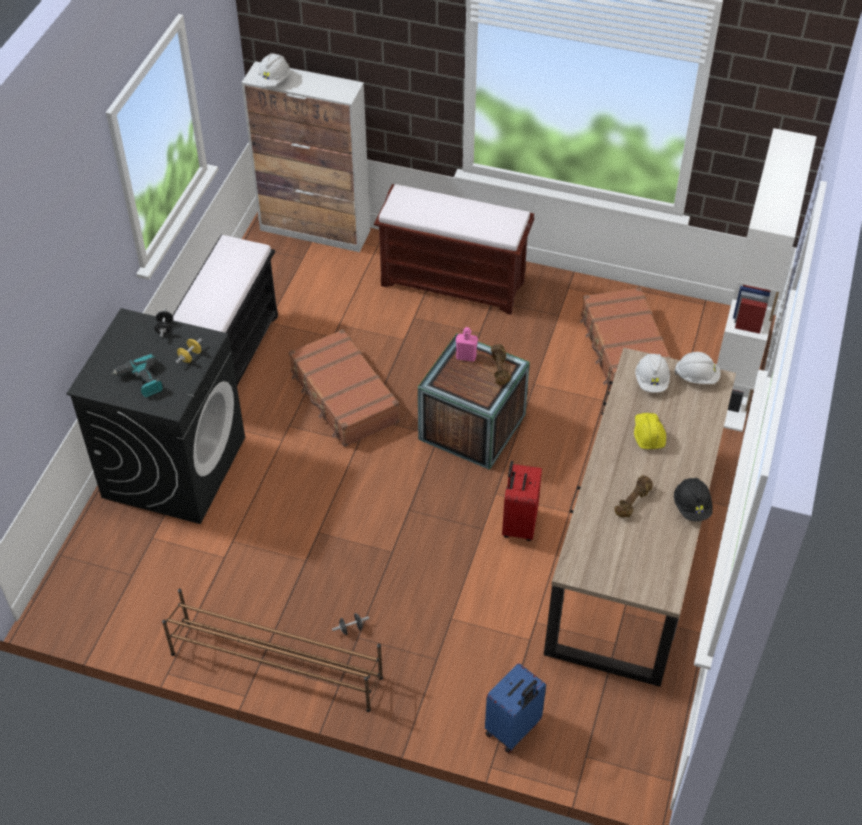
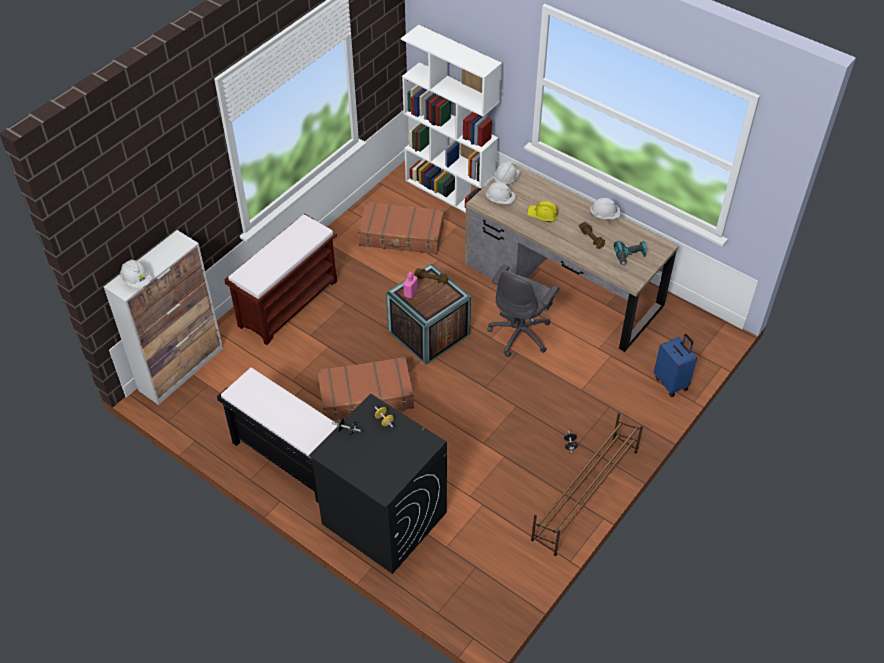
camera: 70 degrees left, 0 degrees up
power drill [111,353,163,397] -> power drill moved to [614,241,647,266]
red suitcase [502,461,542,541] -> grey office chair [487,264,559,357]
black hard hat [674,478,713,521] -> white hard hat [590,198,621,219]

